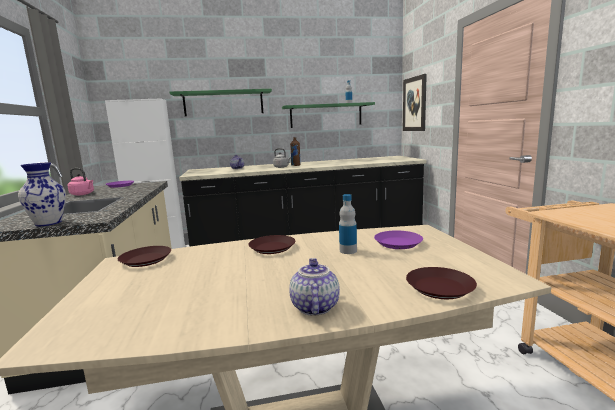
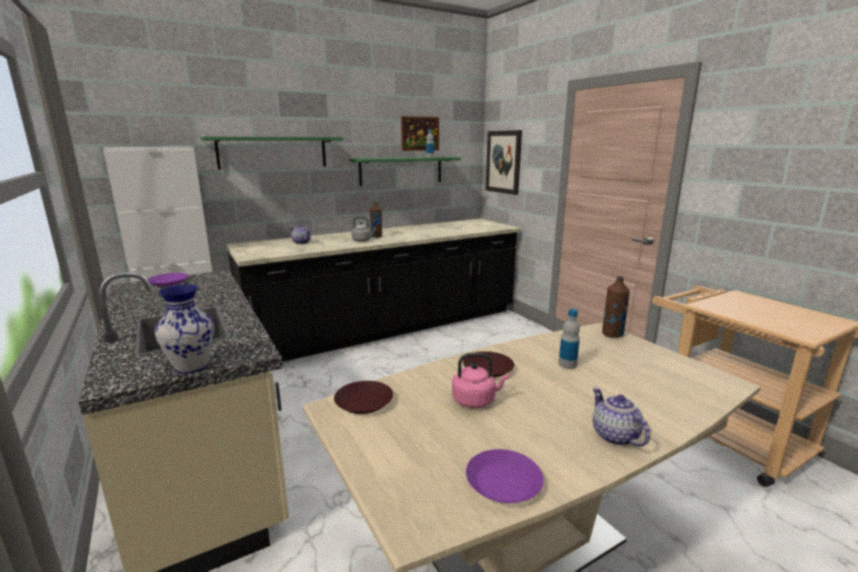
camera: 20 degrees left, 5 degrees up
pink kettle [68,168,94,195] -> pink kettle moved to [452,353,509,408]
purple plate [374,231,423,249] -> purple plate moved to [466,449,544,503]
brown plate [406,267,477,299] -> none
none -> picture [401,116,439,151]
none -> brown bottle [602,276,630,338]

